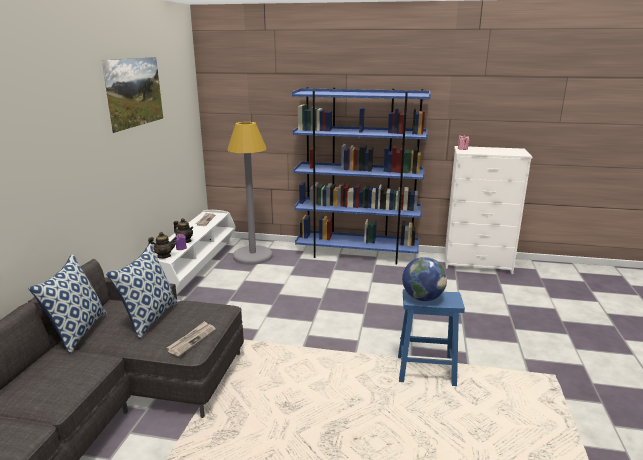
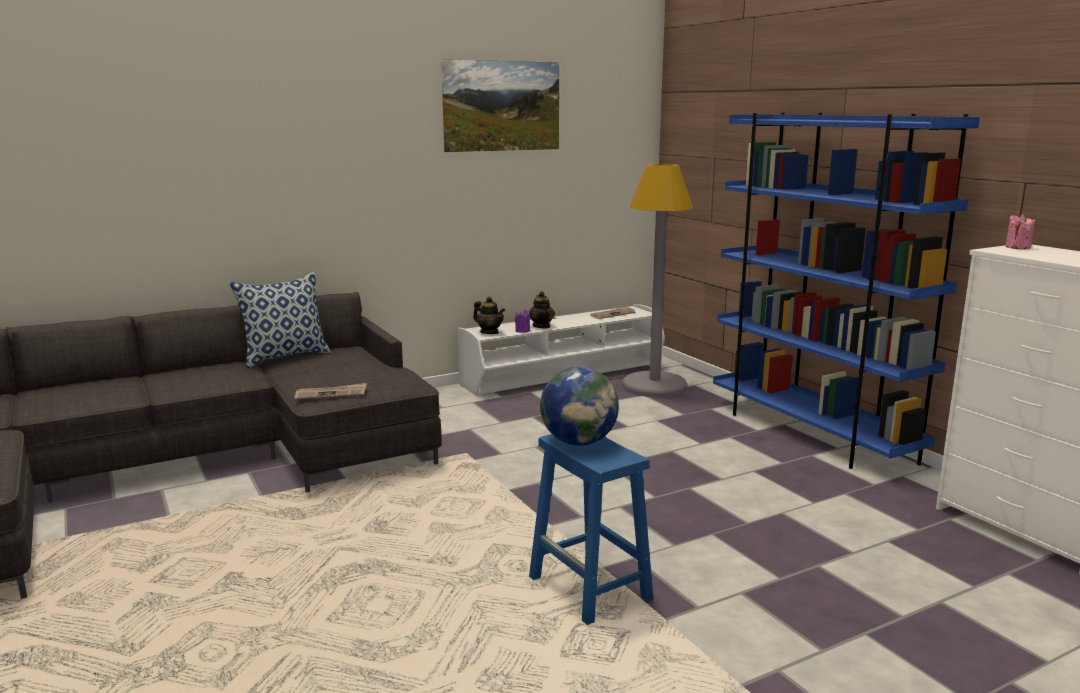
camera: 50 degrees right, 5 degrees down
pillow [106,243,178,339] -> none

